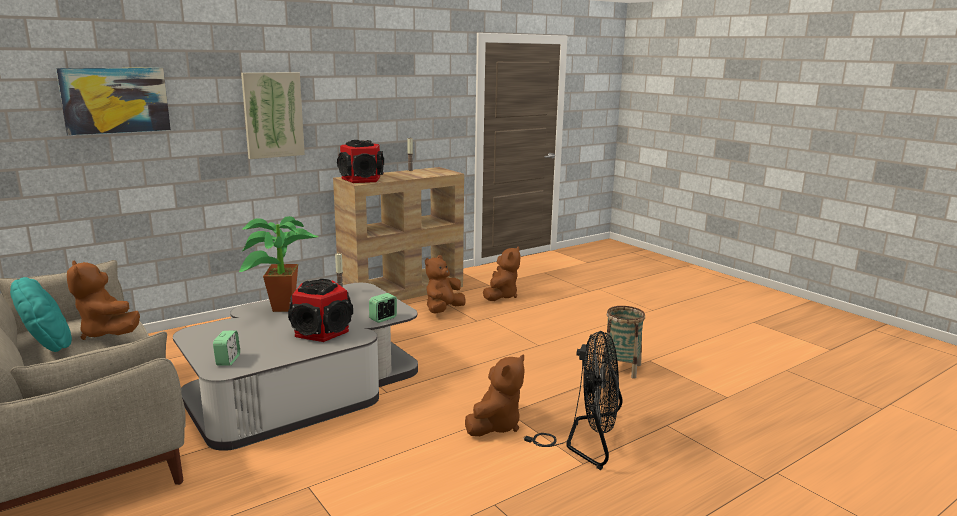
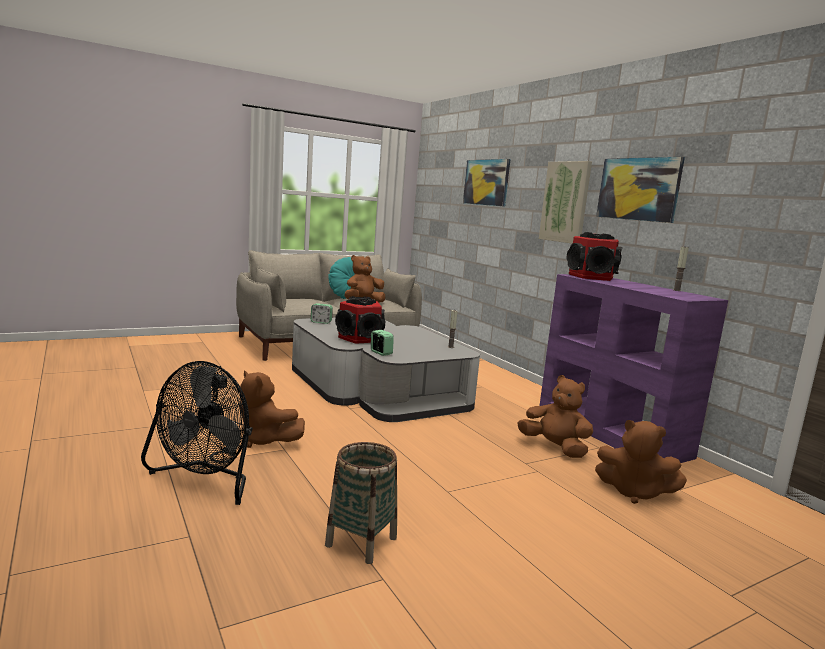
camera: 95 degrees right, 5 degrees down
potted plant [239,216,319,312] -> none
brown bookcase [333,167,464,301] -> purple bookcase [539,274,728,463]
none -> picture [596,157,685,223]

